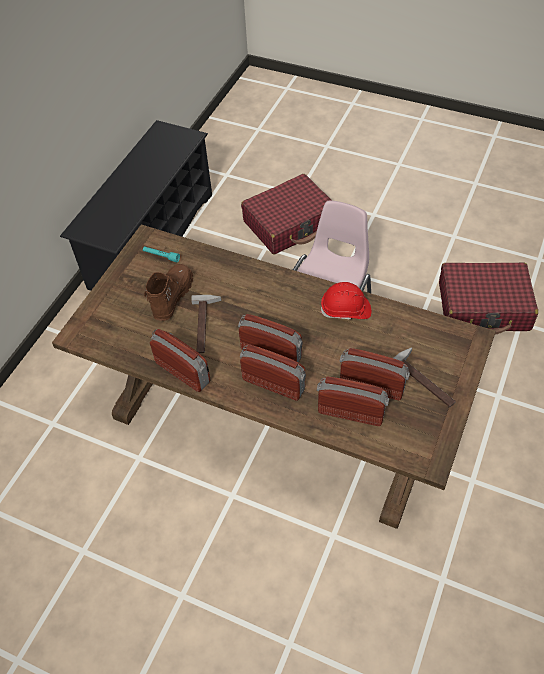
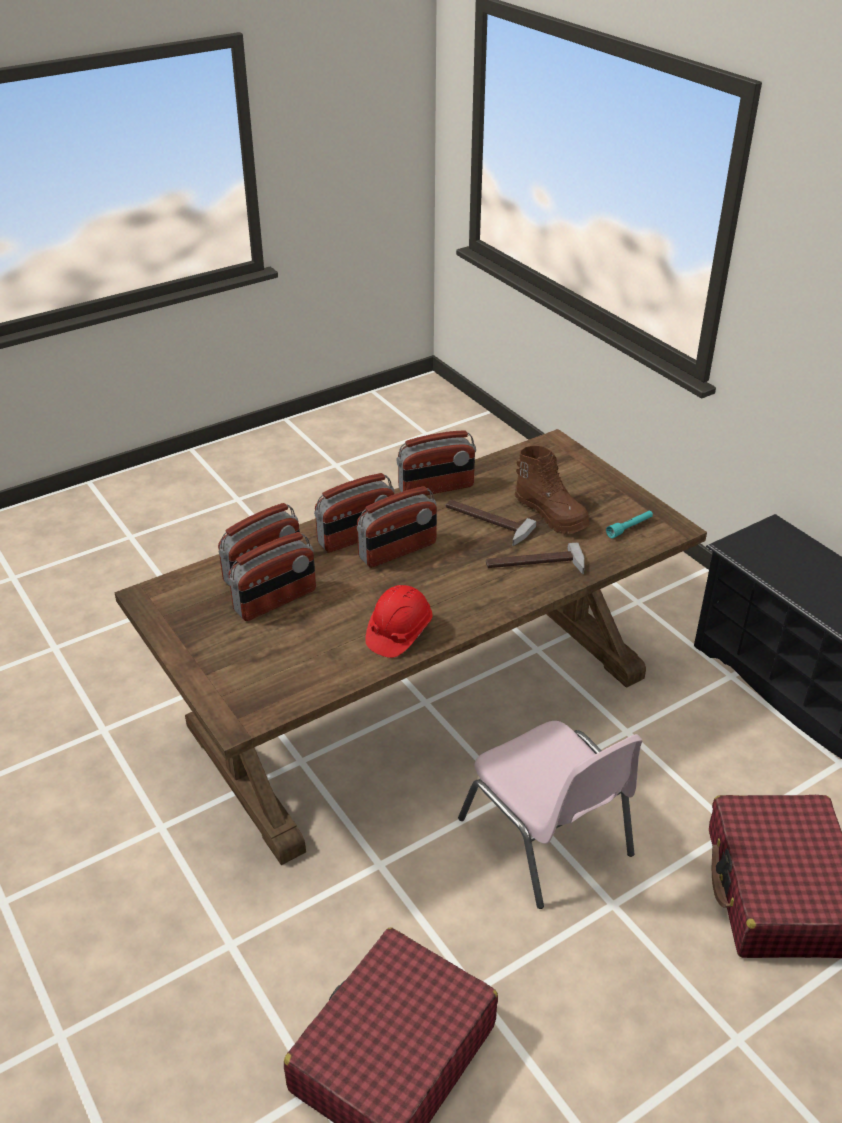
camera: 120 degrees right, 15 degrees down
hammer [394,347,456,407] -> hammer moved to [486,542,585,574]

